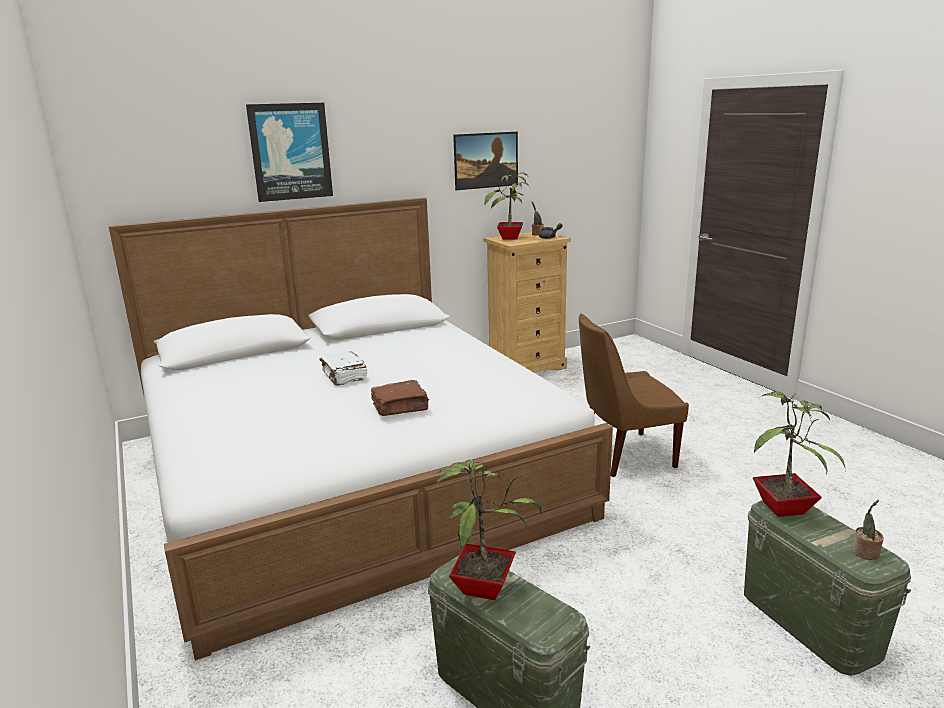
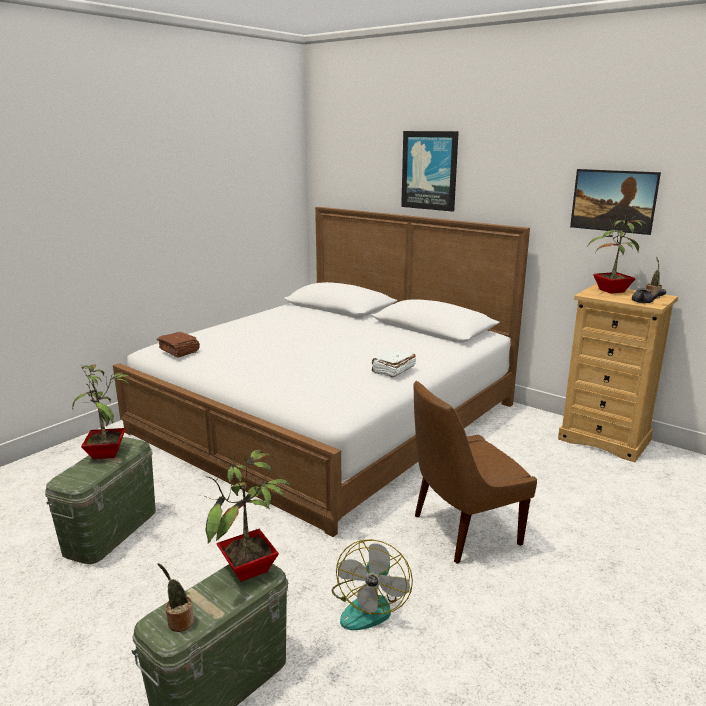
camera: 65 degrees right, 0 degrees up
white book [320,351,368,386] -> white book moved to [372,349,416,378]
brown book [371,380,429,416] -> brown book moved to [157,332,200,357]
brown chair [579,313,689,477] -> brown chair turned 75 degrees counterclockwise [414,381,537,564]
none -> fan [332,539,413,630]

